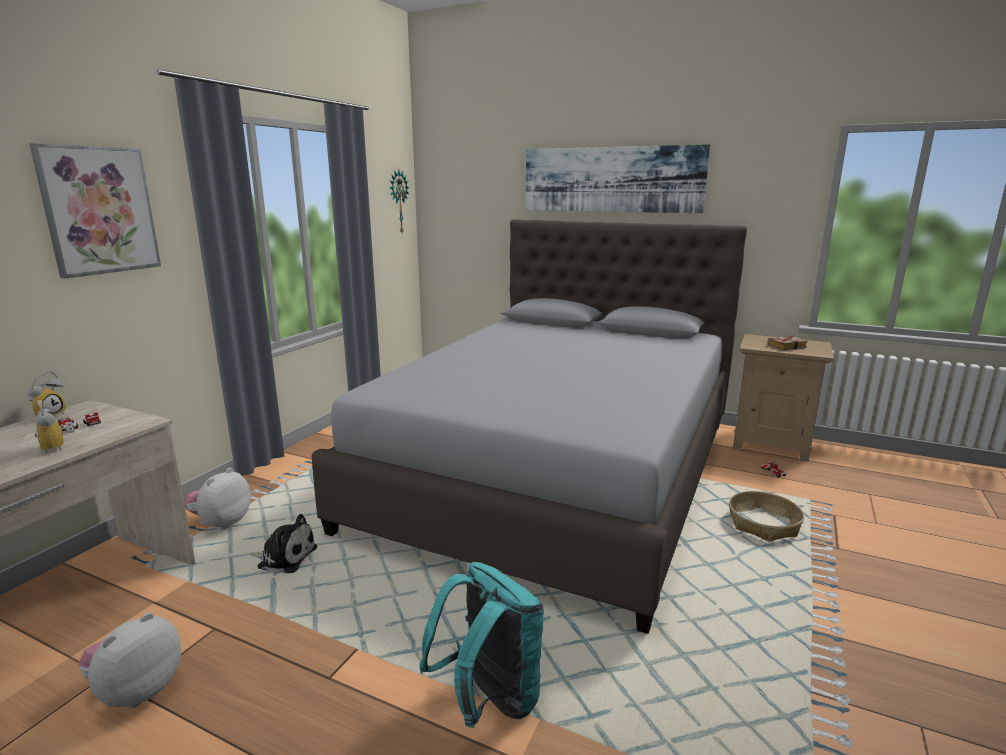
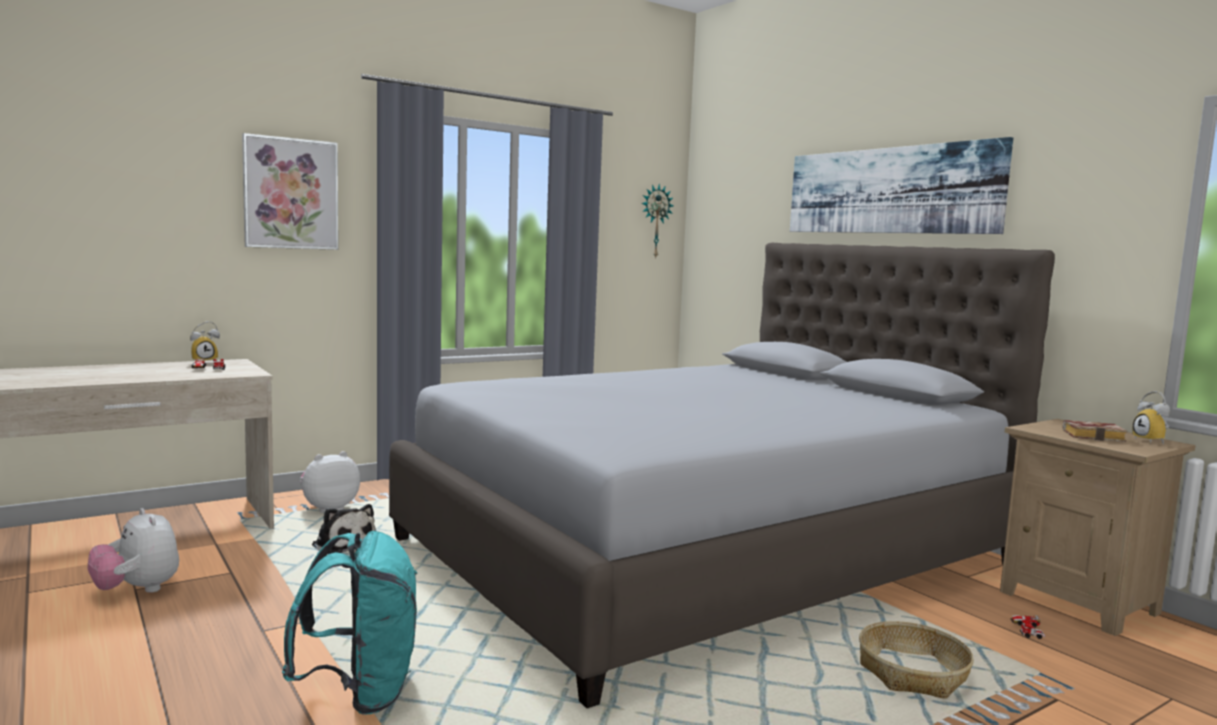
camera: 30 degrees right, 10 degrees down
alarm clock [35,400,75,453] -> alarm clock moved to [1132,391,1170,444]
plush toy [79,612,181,708] -> plush toy turned 105 degrees counterclockwise [88,508,179,593]

